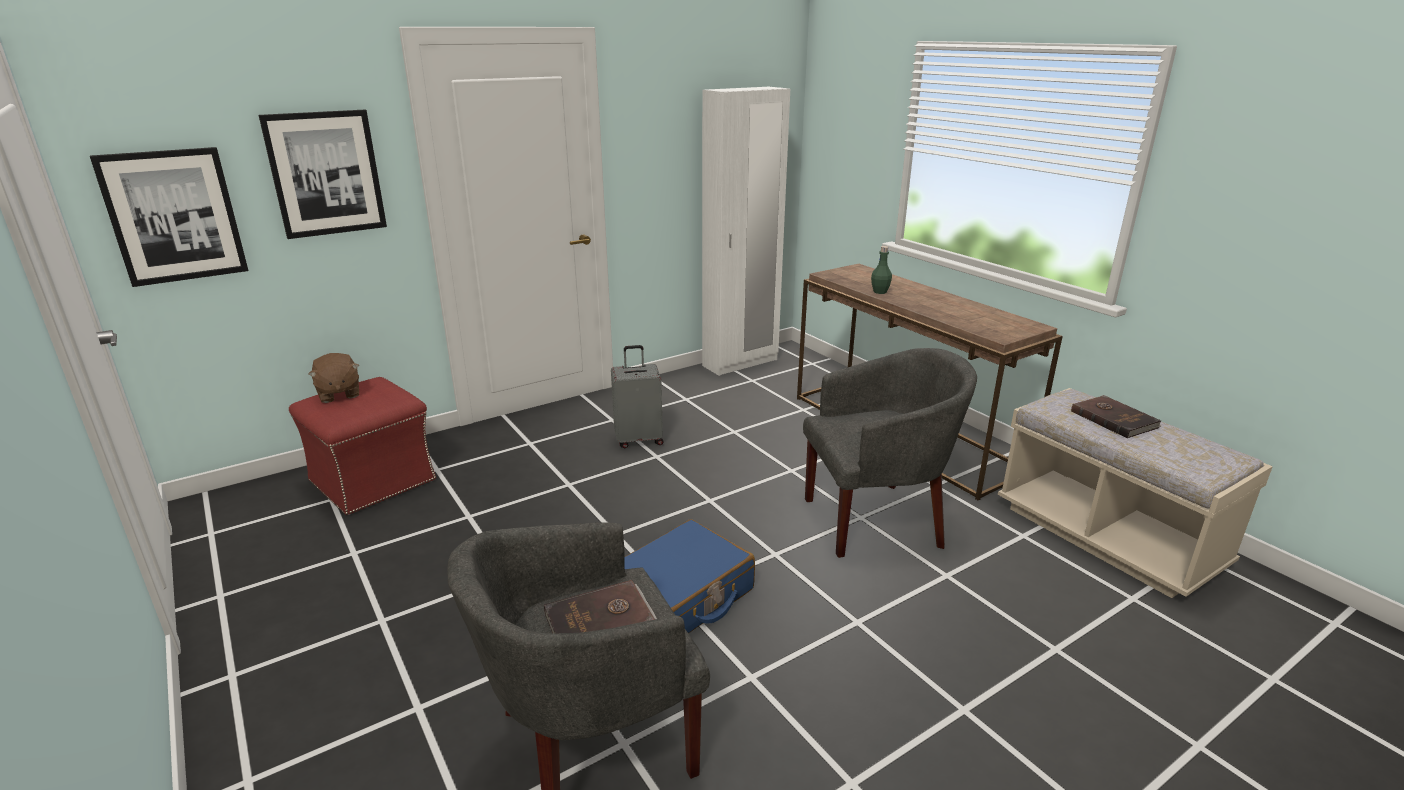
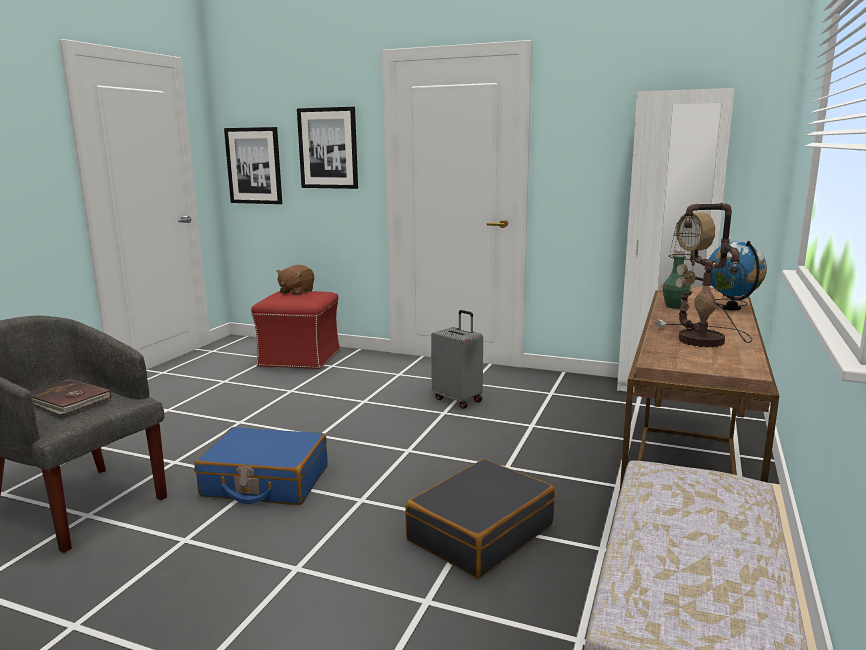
camera: 55 degrees right, 10 degrees down
grey armchair [803,348,977,558] -> black suitcase [405,459,555,578]
brown book [1071,395,1161,438] -> none
none -> table lamp [653,203,752,347]
none -> globe [709,241,767,310]

